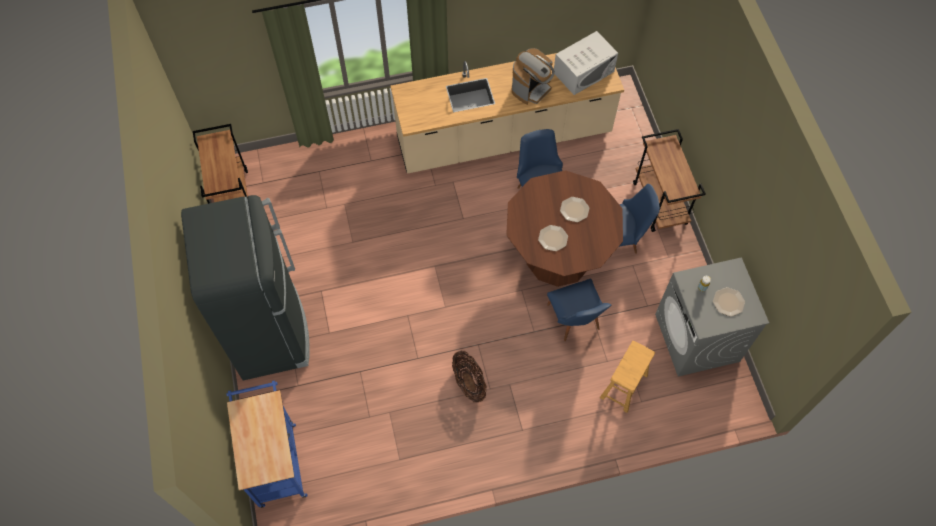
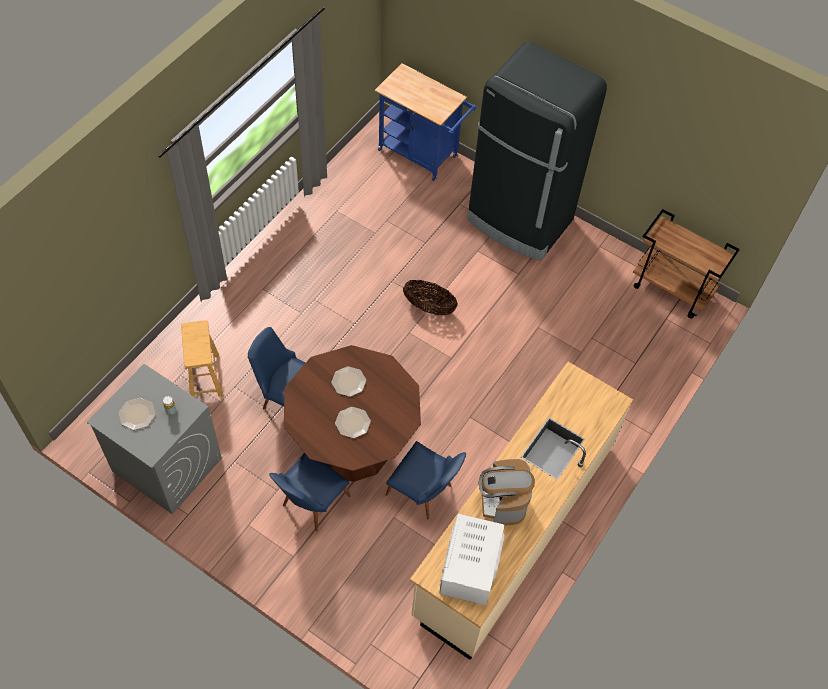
camera: 135 degrees right, 5 degrees down
basket [452,351,486,403] -> basket moved to [403,280,457,315]
brown cart [633,129,706,232] -> none

